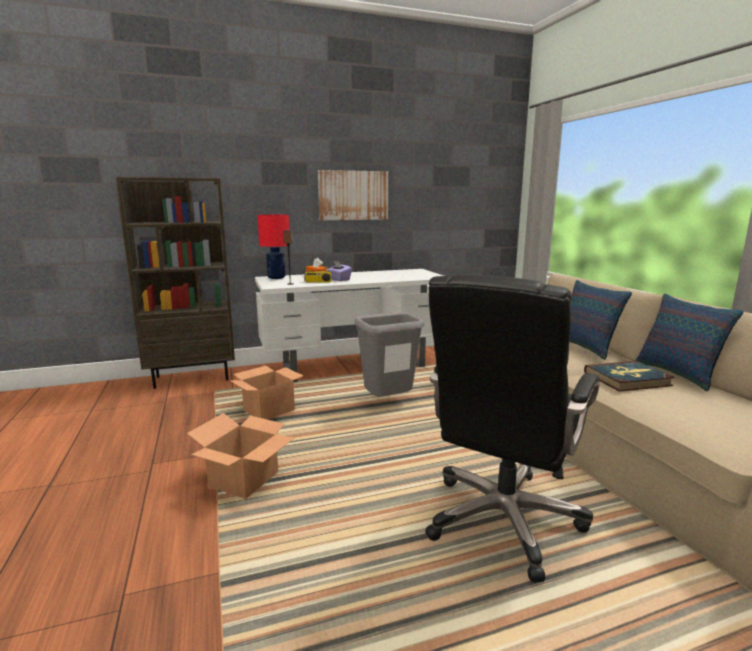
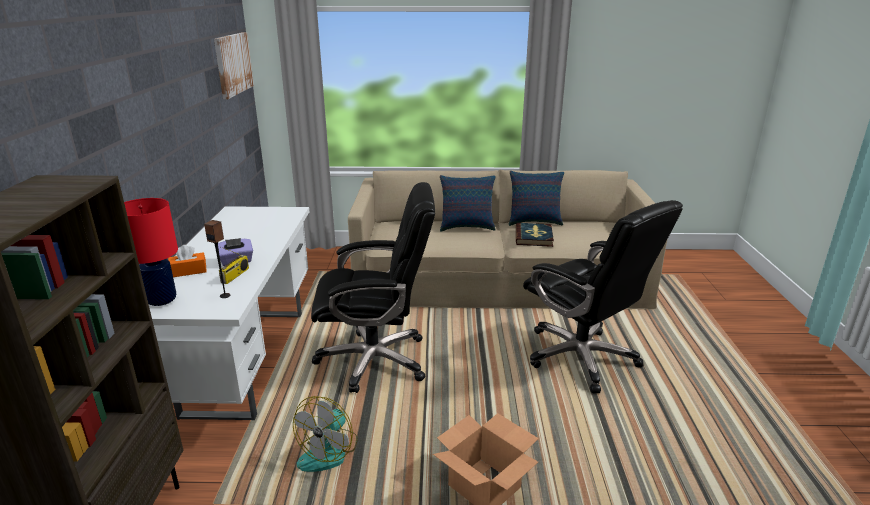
camera: 70 degrees left, 10 degrees up
cardboard box [230,366,303,420] -> fan [293,396,357,472]
picture [318,170,388,220] -> picture moved to [214,32,254,99]
grey trash can [354,312,424,396] -> black office chair [311,182,435,393]

